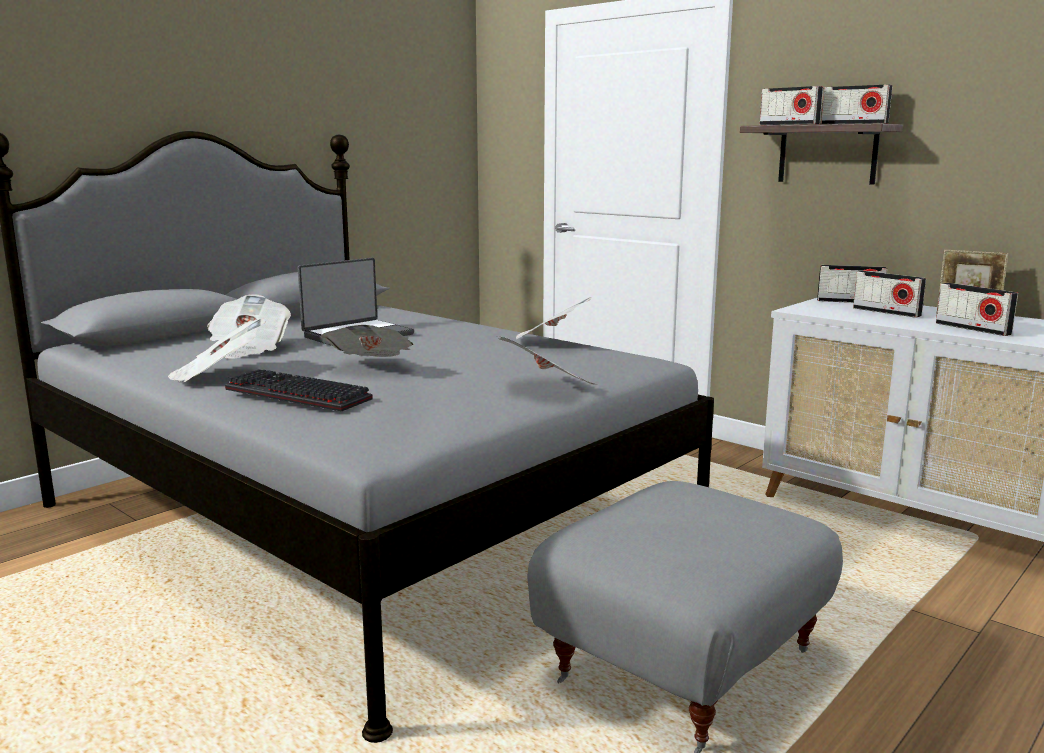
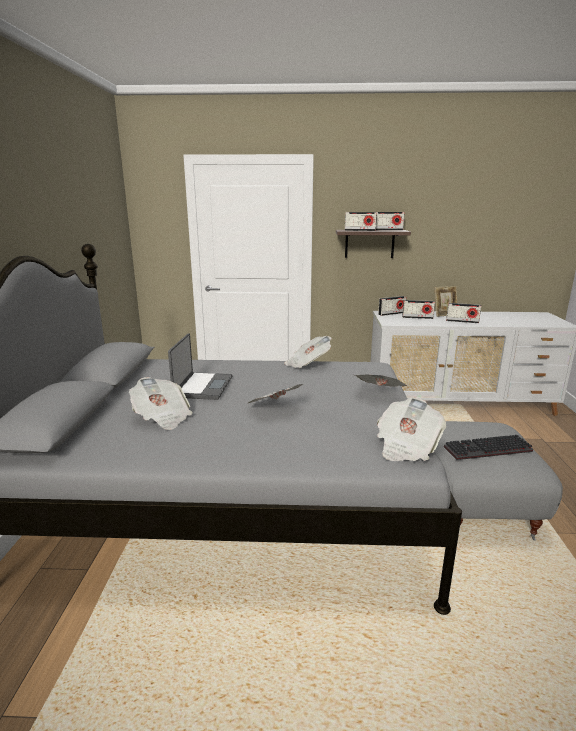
camera: 40 degrees left, 5 degrees up
newspaper [168,318,266,382] -> newspaper moved to [377,398,446,461]
keyboard [225,369,373,412] -> keyboard moved to [444,435,533,460]

